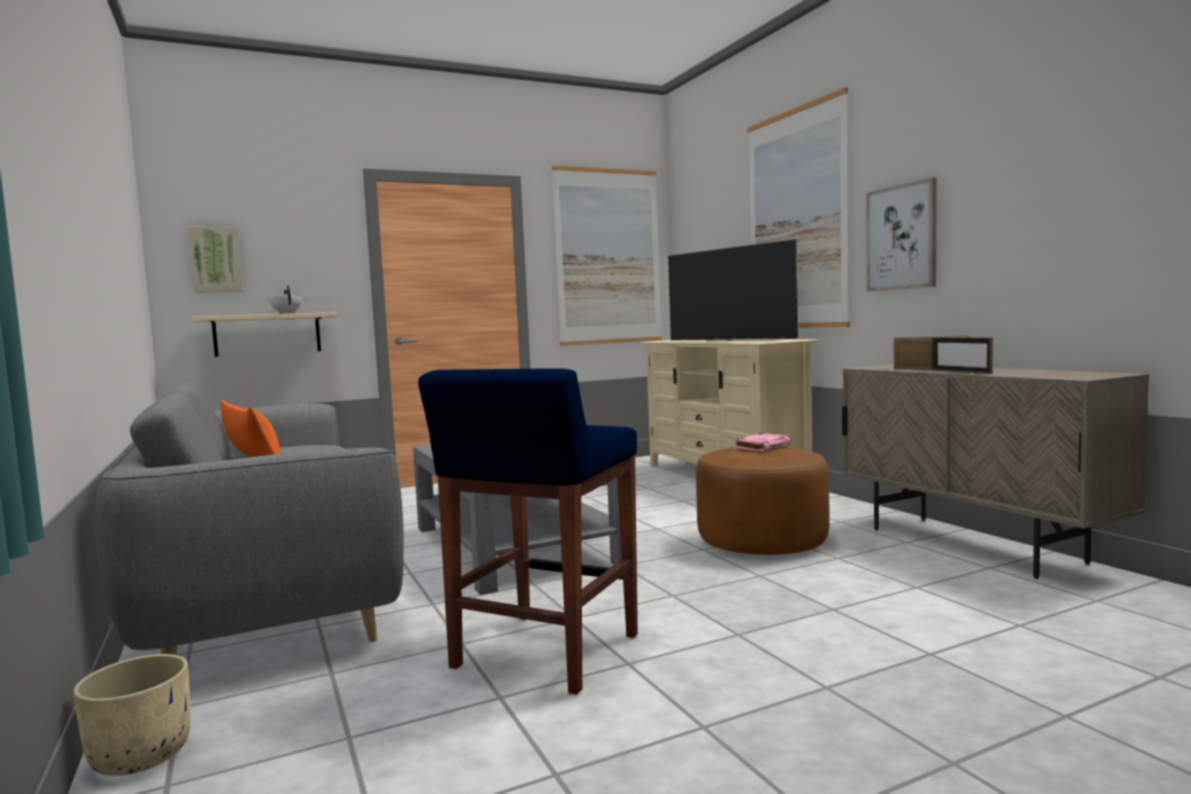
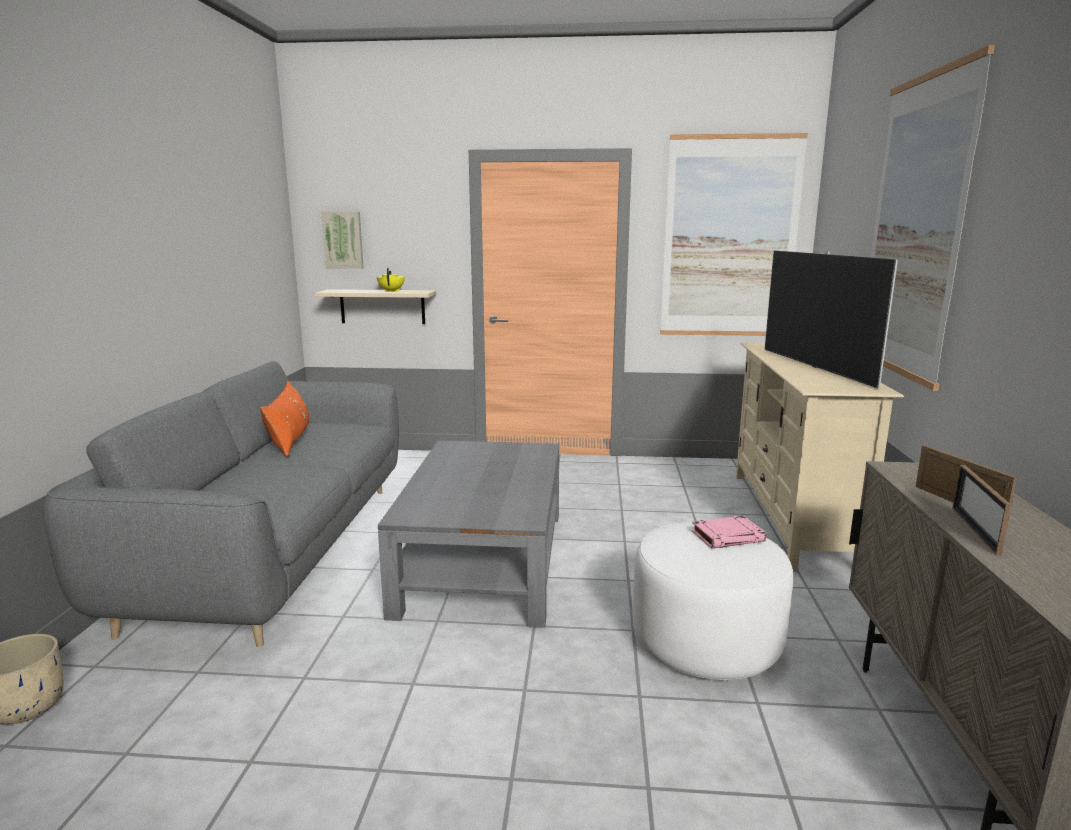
camera: 30 degrees right, 10 degrees up
white teapot [269,285,302,314] -> yellow teapot [377,268,405,292]
blue stool [418,368,638,695] -> none
brown ottoman [696,446,830,555] -> white ottoman [633,522,793,680]
picture [866,177,937,291] -> none

